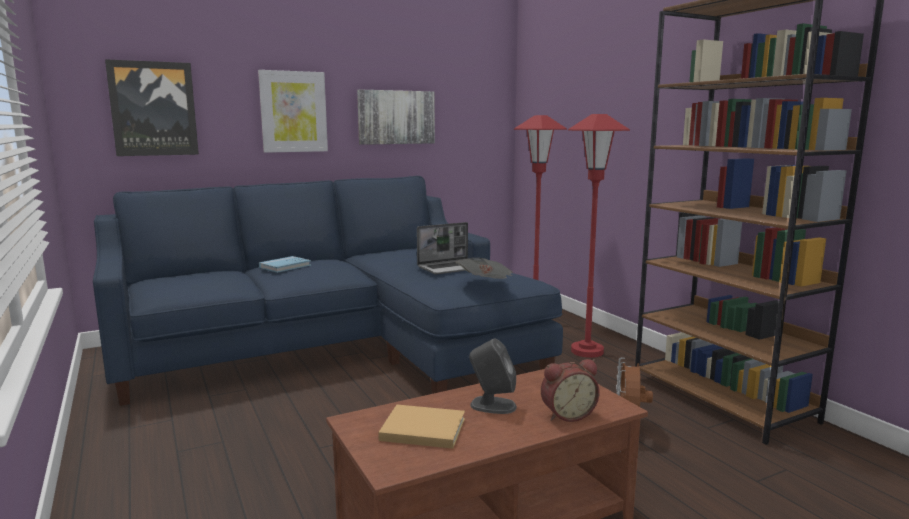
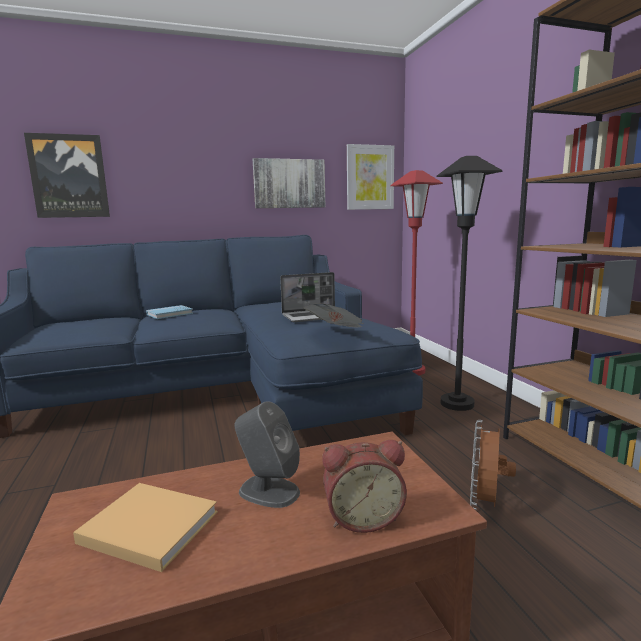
camera: 10 degrees right, 0 degrees up
picture [258,70,328,153] -> picture moved to [347,144,394,210]
red floor lamp [568,114,630,358] -> black floor lamp [437,156,502,411]

